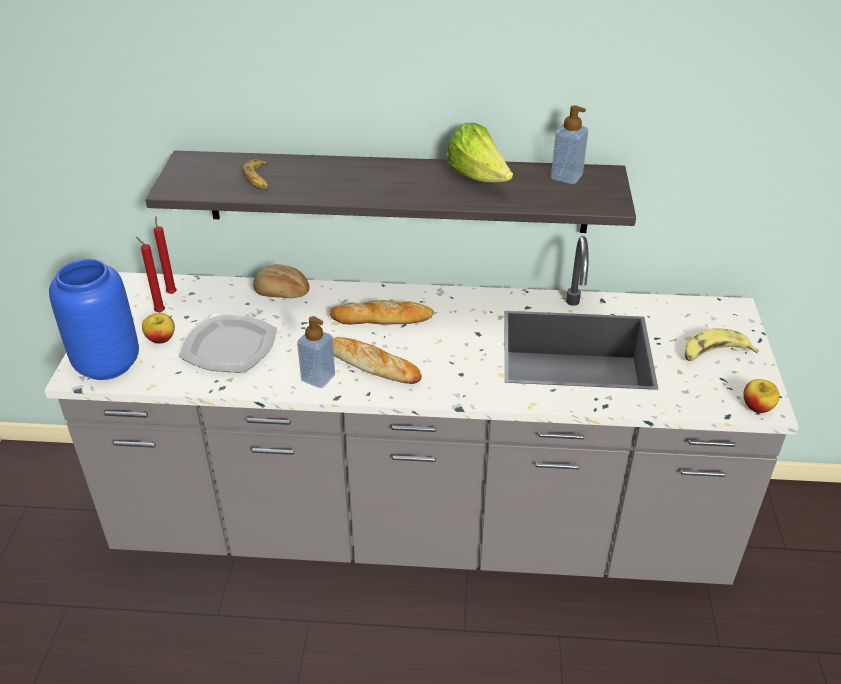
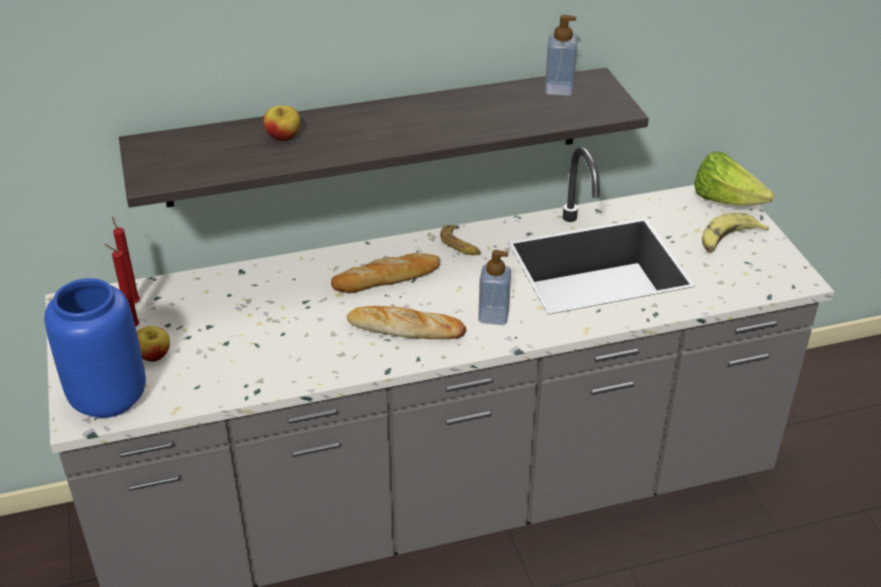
camera: 20 degrees left, 0 degrees up
plate [179,314,277,372] -> none
banana [242,159,270,190] -> banana moved to [440,225,481,255]
bread [253,264,309,298] -> none
soap dispenser [297,316,335,388] -> soap dispenser moved to [478,250,511,325]
lettuce [447,123,513,183] -> lettuce moved to [694,152,774,206]
apple [743,379,780,413] -> apple moved to [263,106,300,141]

